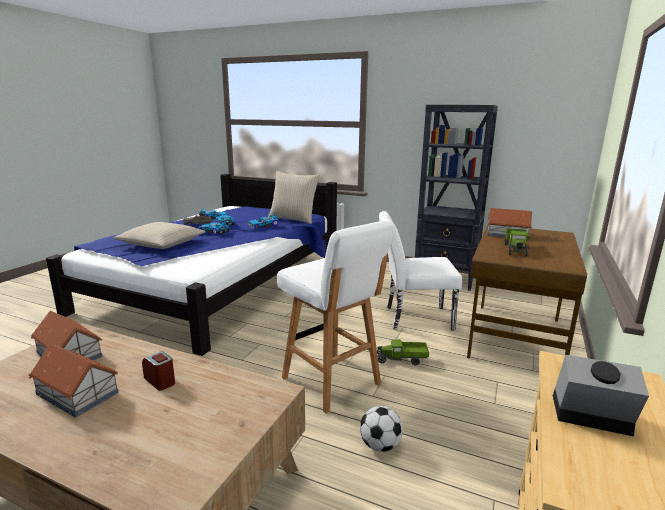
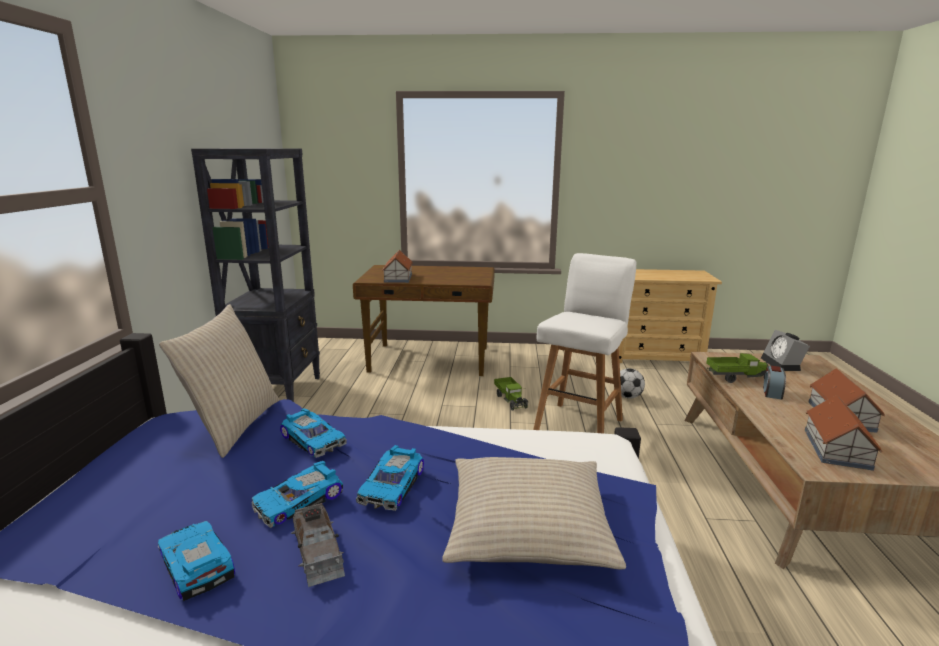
camera: 110 degrees left, 0 degrees up
white chair [379,211,462,331] -> none
toy truck [504,228,529,256] -> toy truck moved to [706,353,768,383]
alarm clock [553,355,649,437] -> alarm clock moved to [761,330,810,371]

